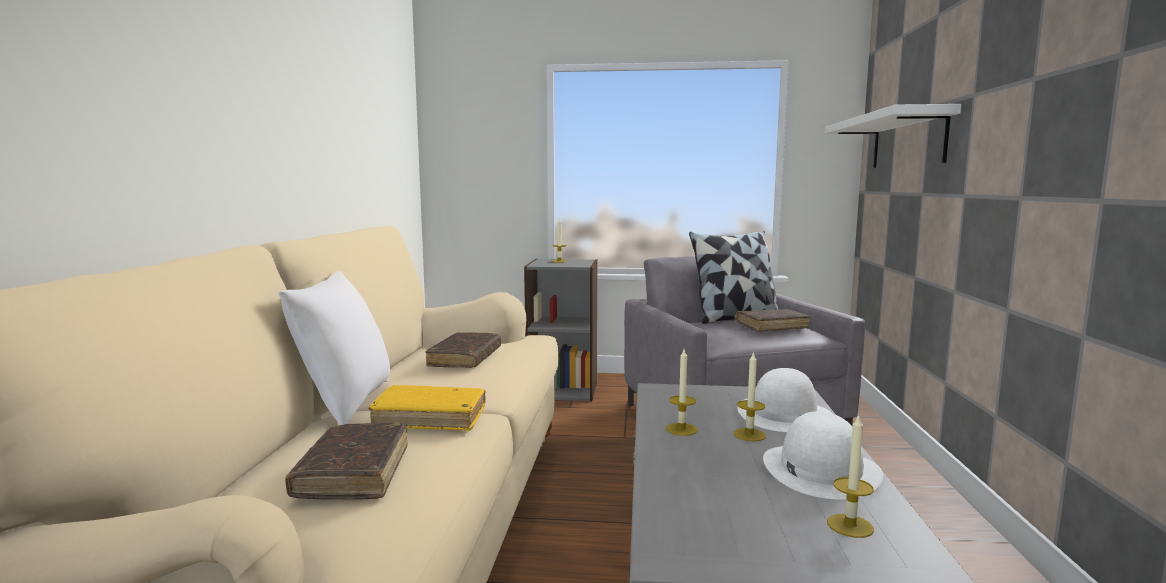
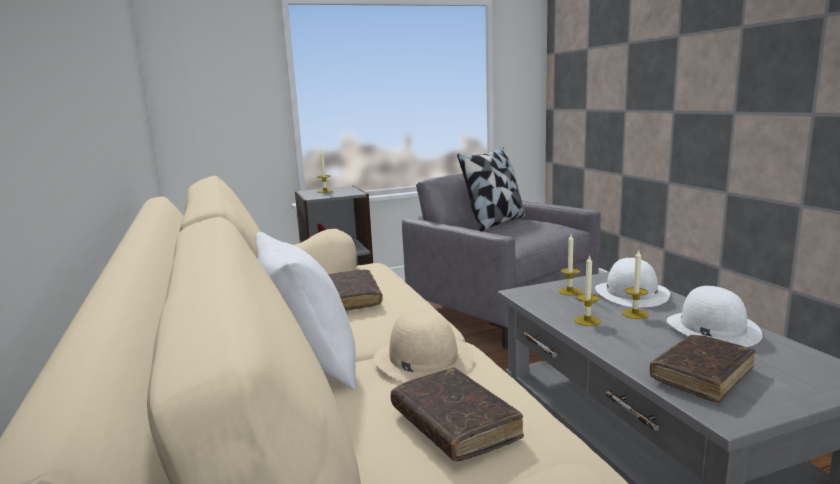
camera: 25 degrees left, 5 degrees up
yellow book [368,385,486,431] -> beige hat [374,309,474,382]
brown book [736,309,810,332] -> brown book moved to [650,335,755,402]
white shelf [824,104,961,168] -> none
candle [827,414,874,538] -> candle moved to [558,235,581,296]

